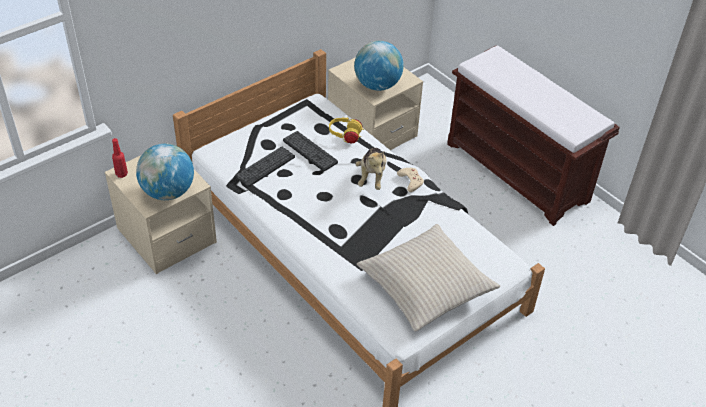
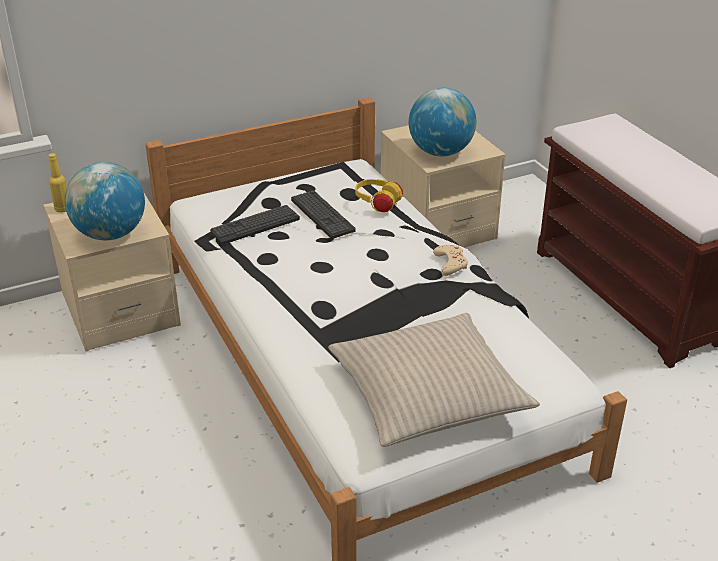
camera: 15 degrees right, 10 degrees down
red bottle [112,138,128,178] -> yellow bottle [48,153,67,213]
plush toy [355,148,386,190] -> none

